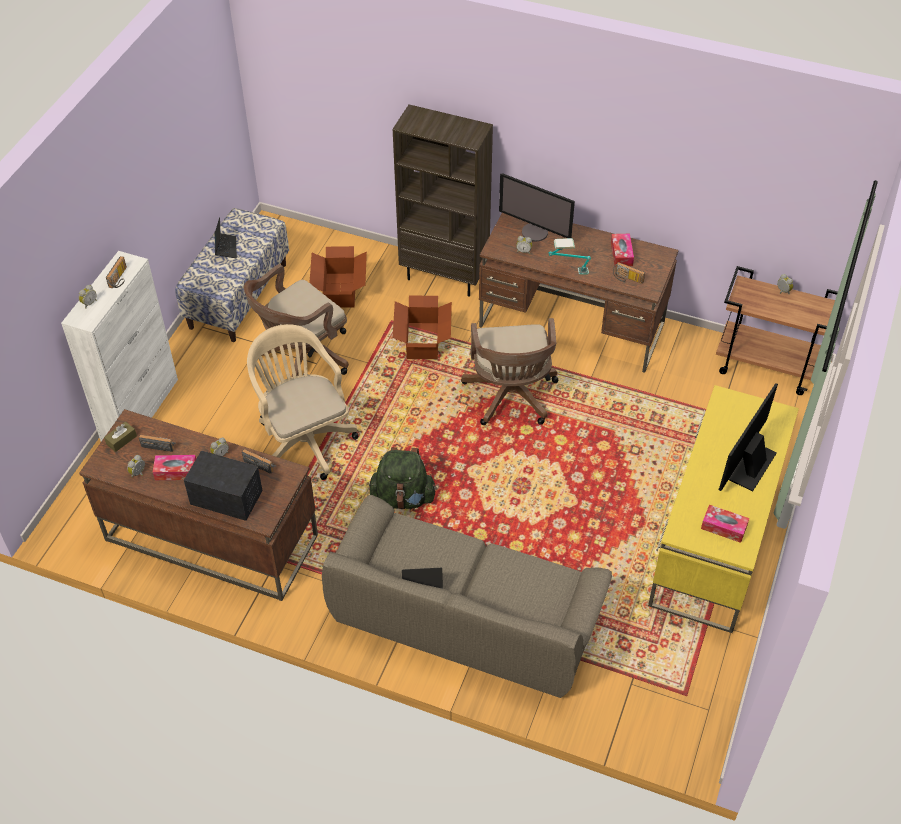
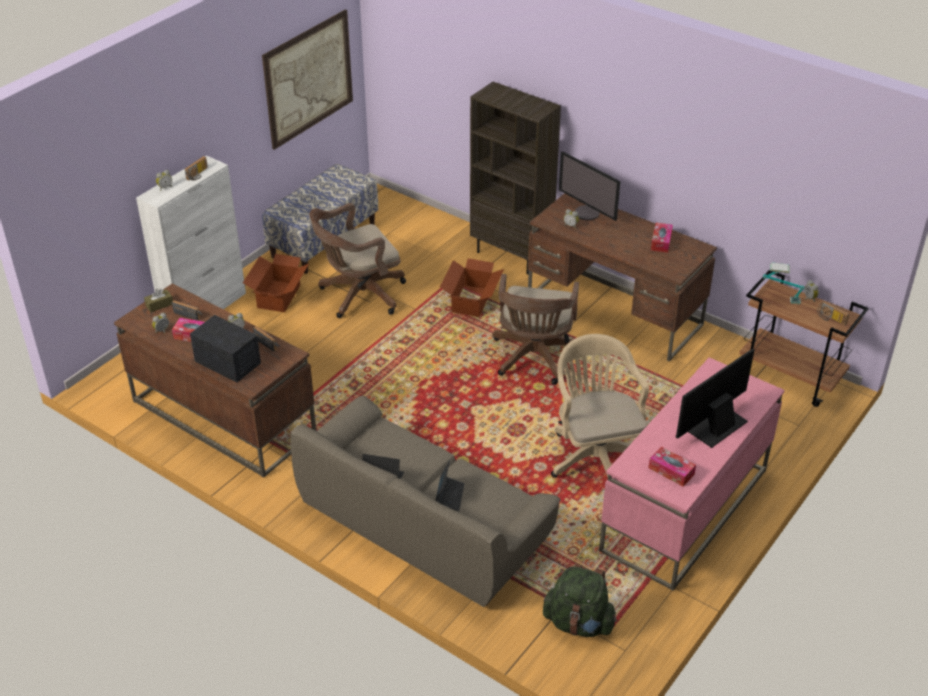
camera: 15 degrees right, 10 degrees down
laptop [215,217,237,258] -> laptop moved to [435,460,464,511]
beige office chair [247,324,359,480] -> beige office chair moved to [551,334,649,478]
cardboard box [309,246,367,308] -> cardboard box moved to [243,254,309,312]
green backpack [369,447,437,509] -> green backpack moved to [543,564,617,637]
table lamp [548,238,591,275] -> table lamp moved to [763,262,804,304]
radio [613,262,645,284] -> radio moved to [817,301,849,325]
yellow desk [648,385,799,633] -> pink desk [599,357,785,591]
none -> picture [262,9,353,150]

